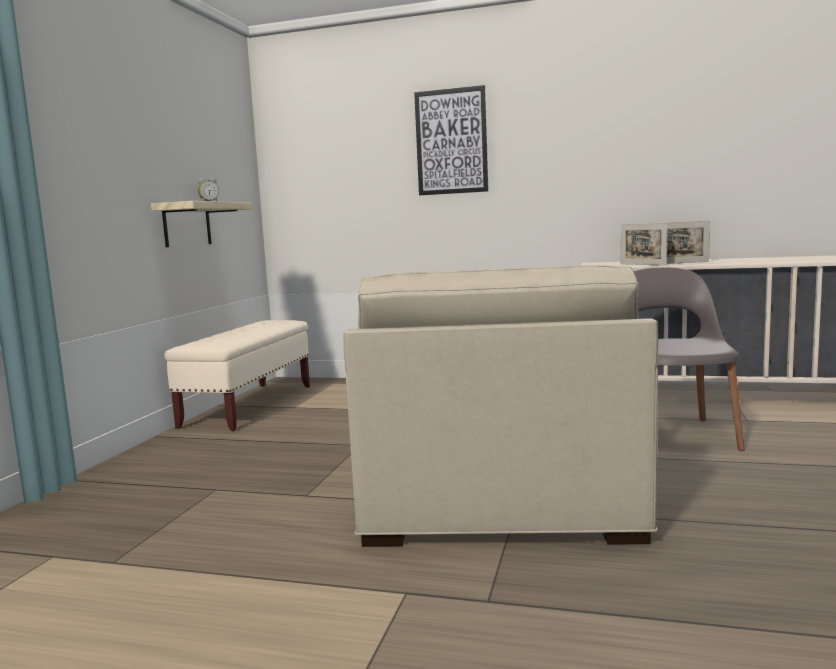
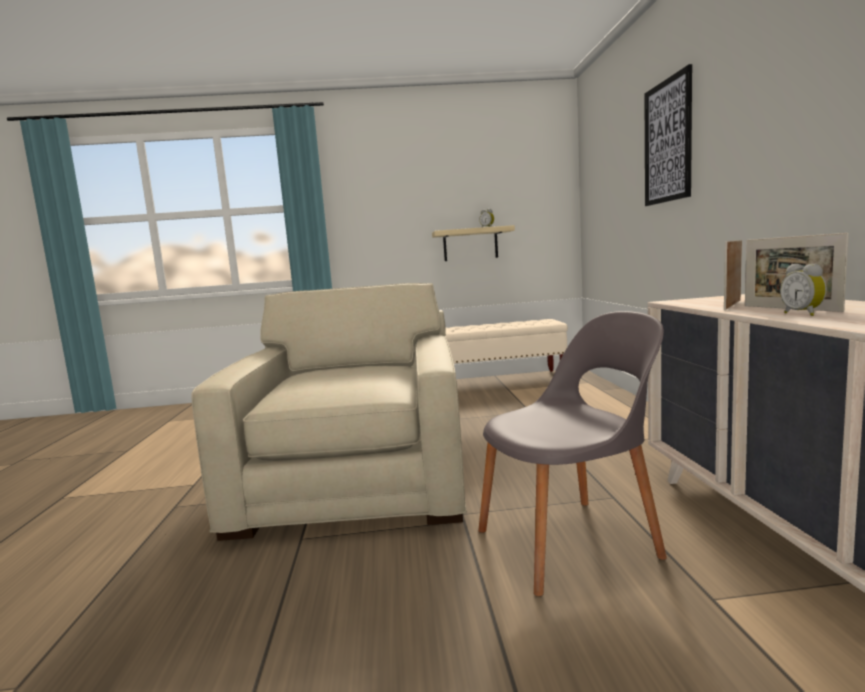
camera: 70 degrees right, 0 degrees up
beige armchair [344,265,659,547] -> beige armchair turned 105 degrees clockwise [191,283,467,541]
none -> alarm clock [780,264,827,316]

